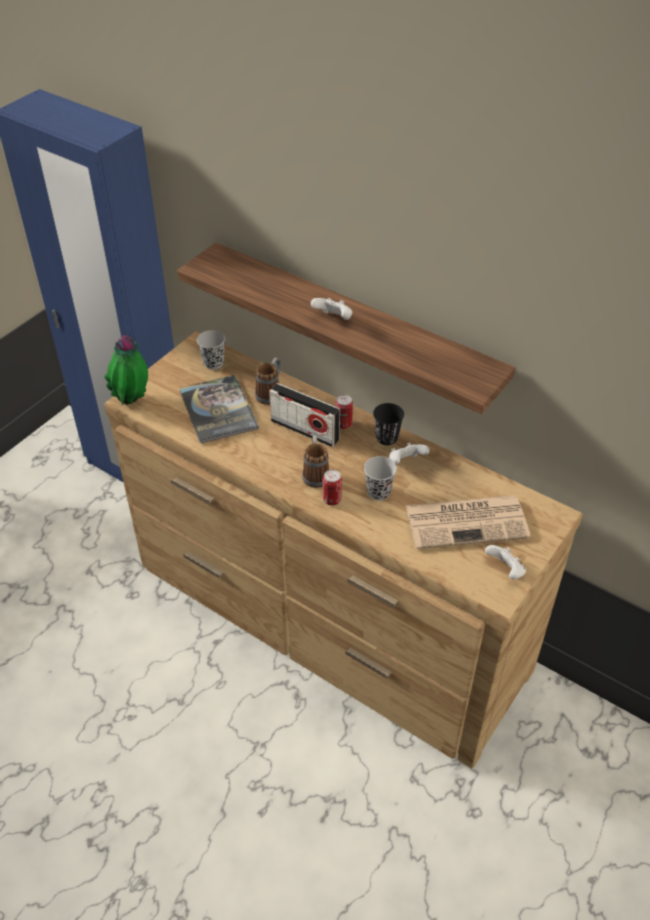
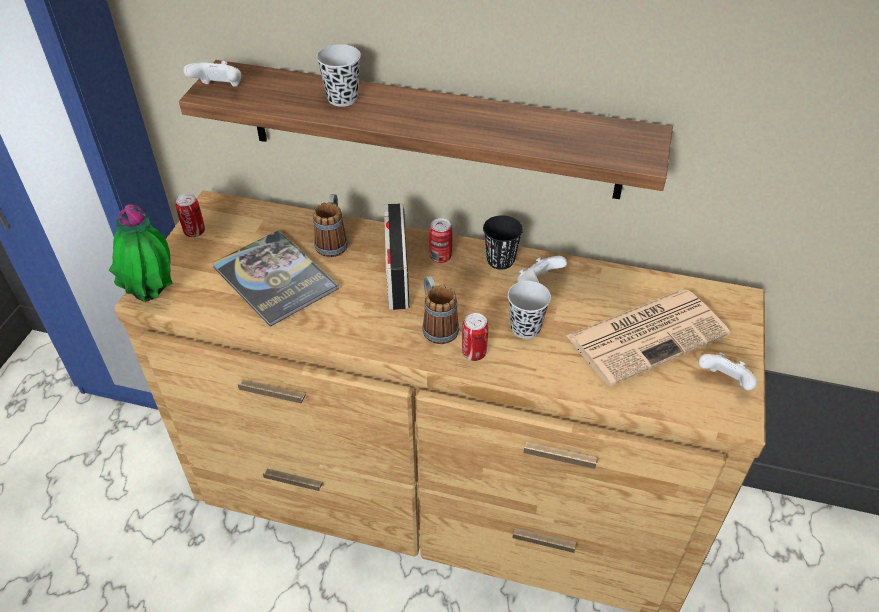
camera: 20 degrees left, 0 degrees up
black cup [197,330,225,370] -> black cup moved to [316,44,361,107]
radio [269,383,340,447] -> radio turned 75 degrees clockwise [384,204,409,310]
white game controller [311,298,353,320] -> white game controller moved to [183,61,241,87]
none -> can [176,194,205,237]

